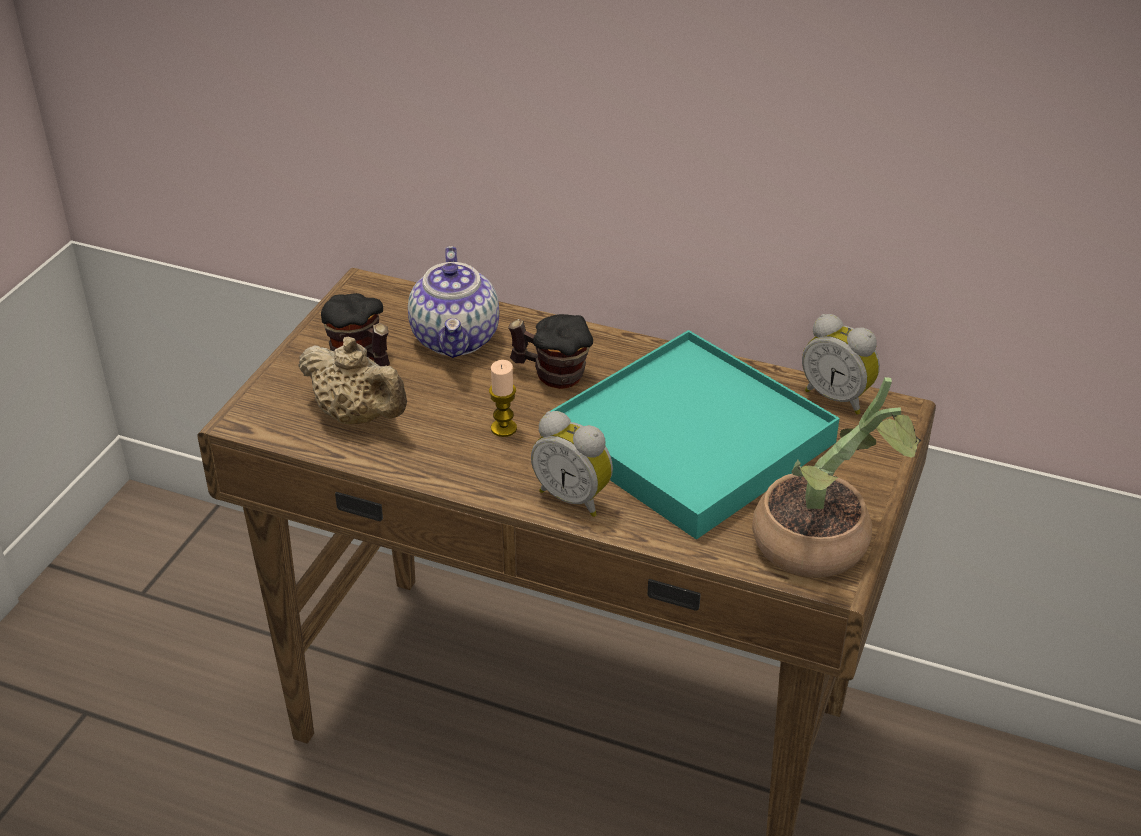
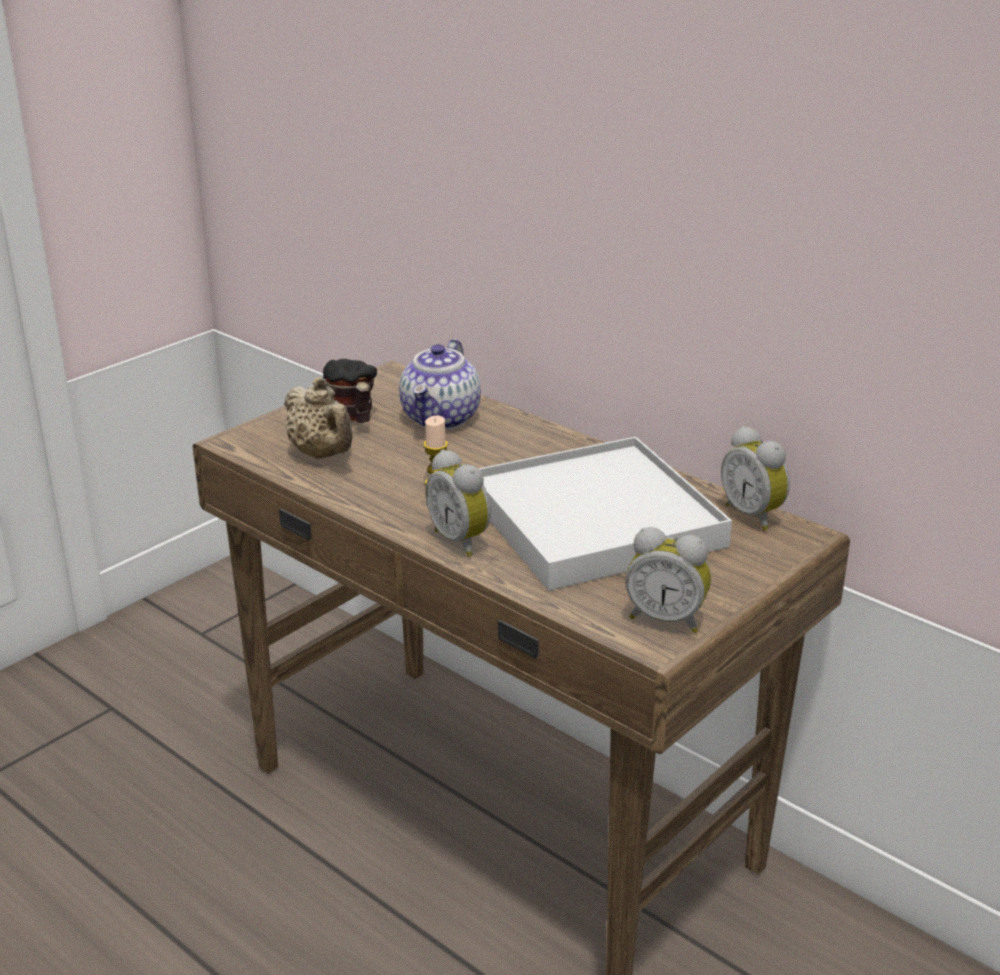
camera: 20 degrees right, 10 degrees down
mug [508,314,593,389] -> none
turquoise tray [550,330,840,539] -> white tray [478,437,732,591]
potted plant [752,377,922,578] -> alarm clock [625,527,711,633]

